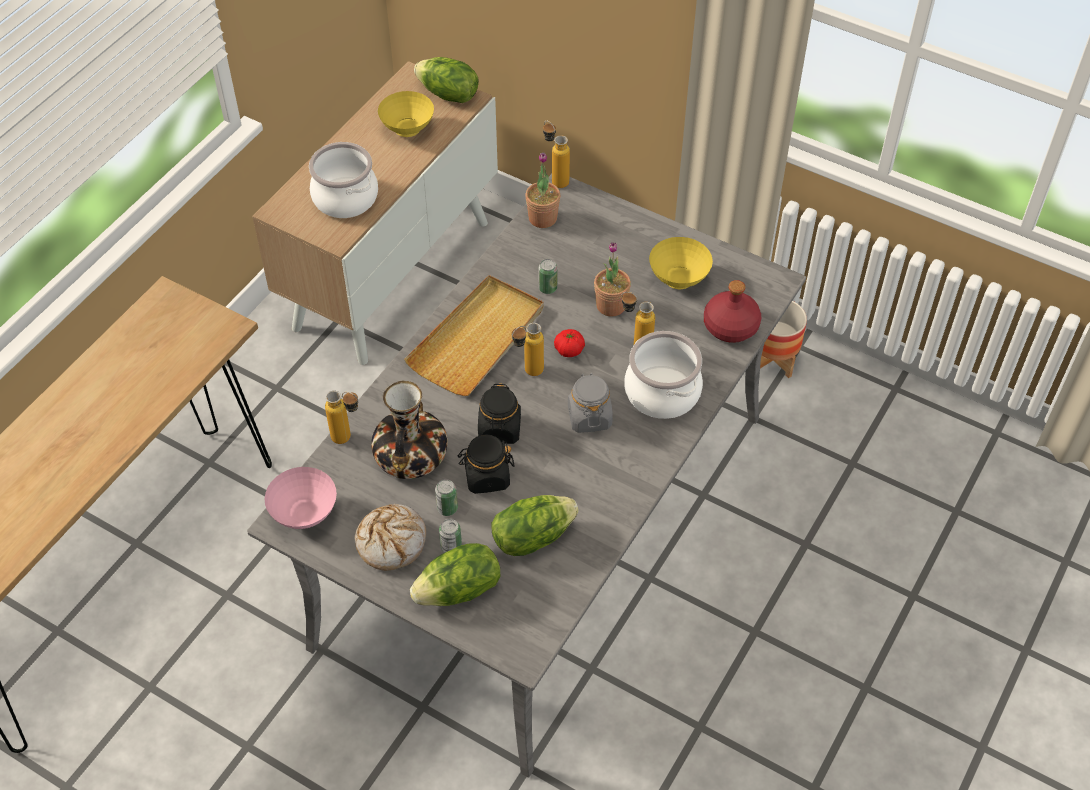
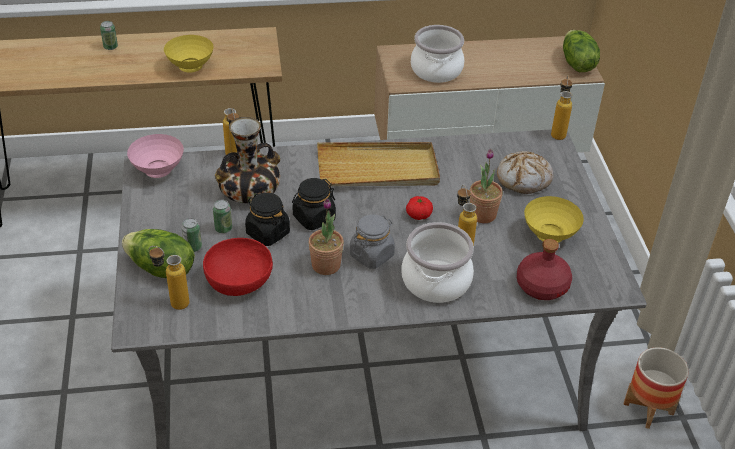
camera: 50 degrees right, 10 degrees down
bread [355,504,426,571] -> bread moved to [497,151,554,194]
yellow bowl [378,91,434,137] -> yellow bowl moved to [164,35,214,73]
lettuce [491,495,579,556] -> red bowl [203,238,273,296]
bottle [512,323,544,376] -> bottle moved to [149,246,189,310]
potted plant [525,153,560,228] -> potted plant moved to [309,198,344,275]
can [539,259,558,294] -> can moved to [100,21,118,50]

